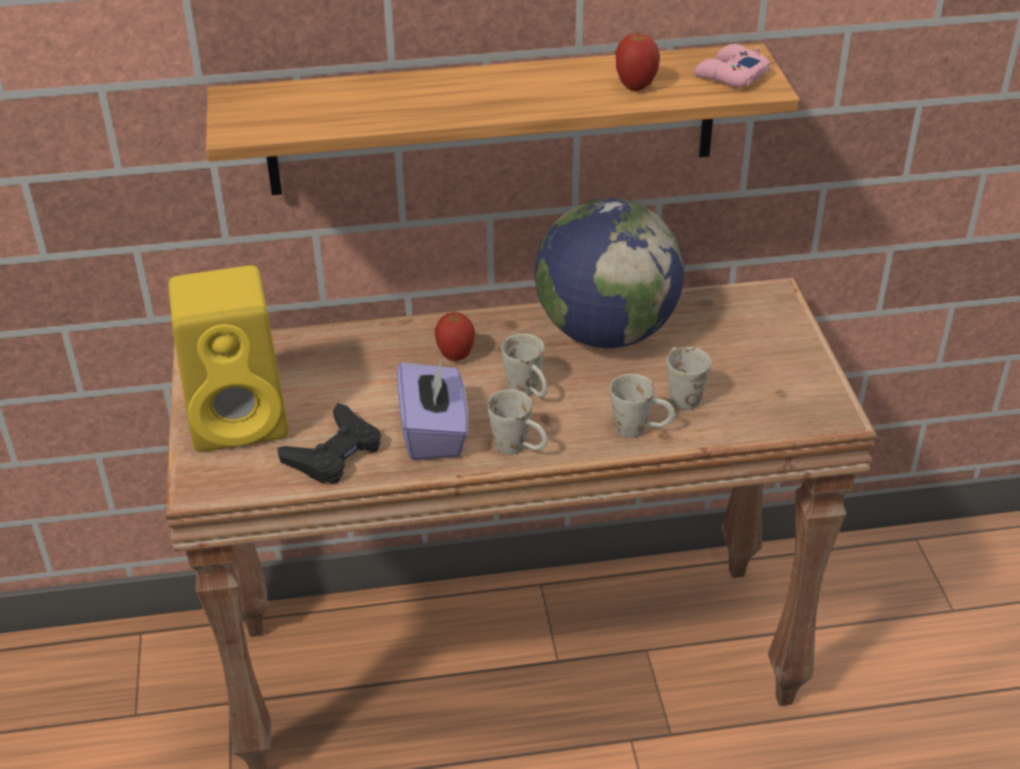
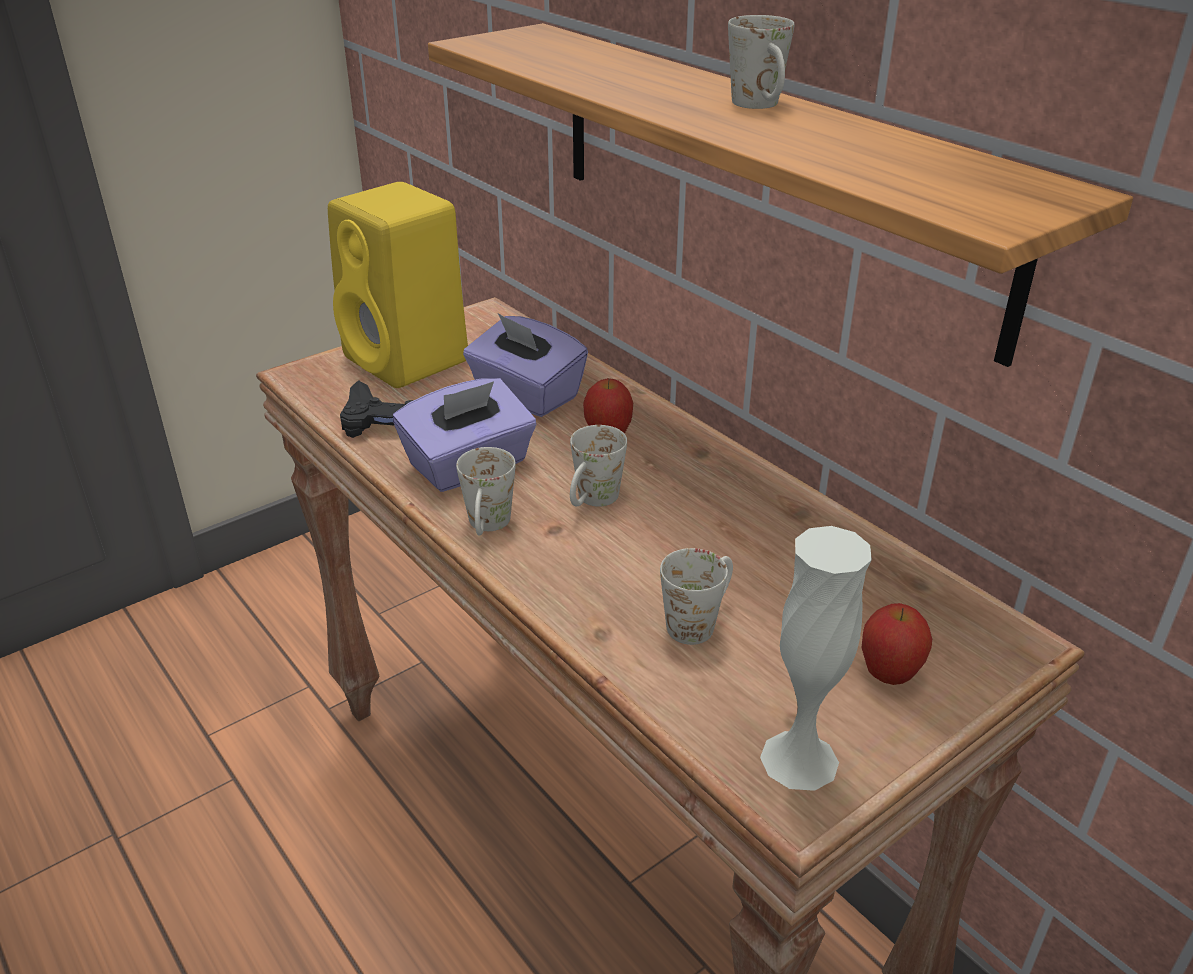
camera: 60 degrees right, 5 degrees down
globe [535,198,684,348] -> none
white mug [610,374,675,438] -> white mug moved to [728,15,795,109]
apple [615,32,660,91] -> apple moved to [861,603,932,685]
pink game controller [694,44,771,87] -> none
none -> purple tissue box [463,313,588,417]
none -> white vase [760,526,872,791]

